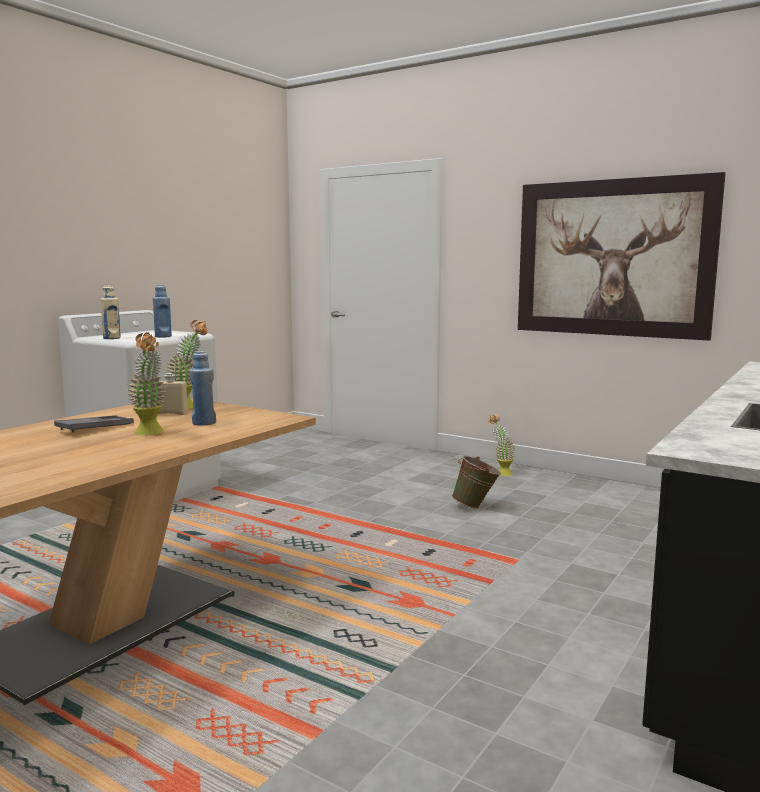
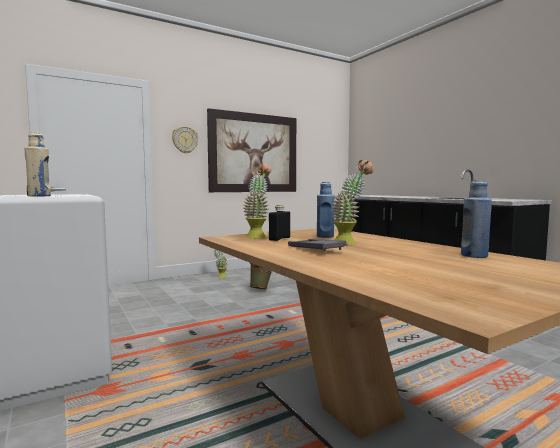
camera: 65 degrees left, 5 degrees down
blue bottle [153,285,172,338] -> blue bottle moved to [461,180,492,258]
beige bottle [157,373,188,415] -> black bottle [269,205,290,241]
none -> wall clock [172,126,199,153]

